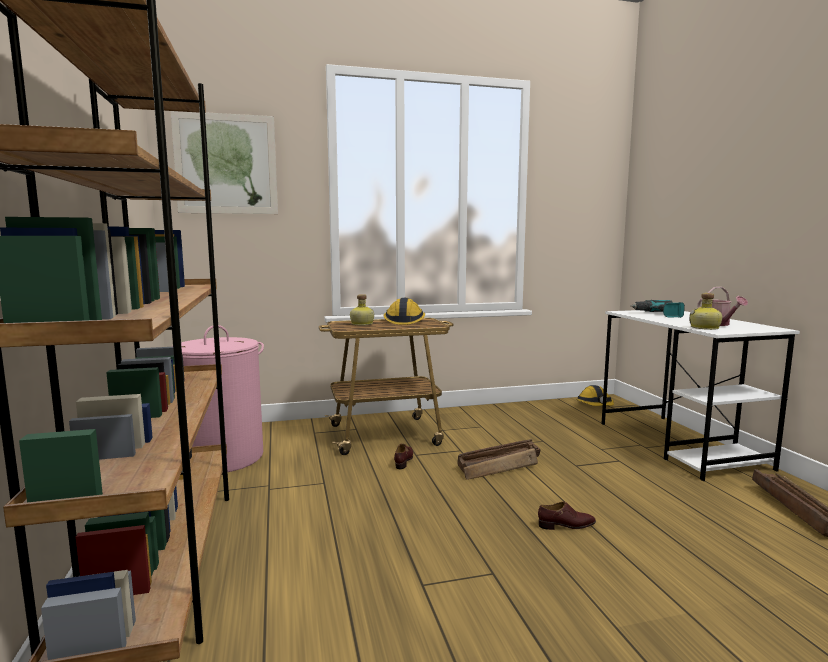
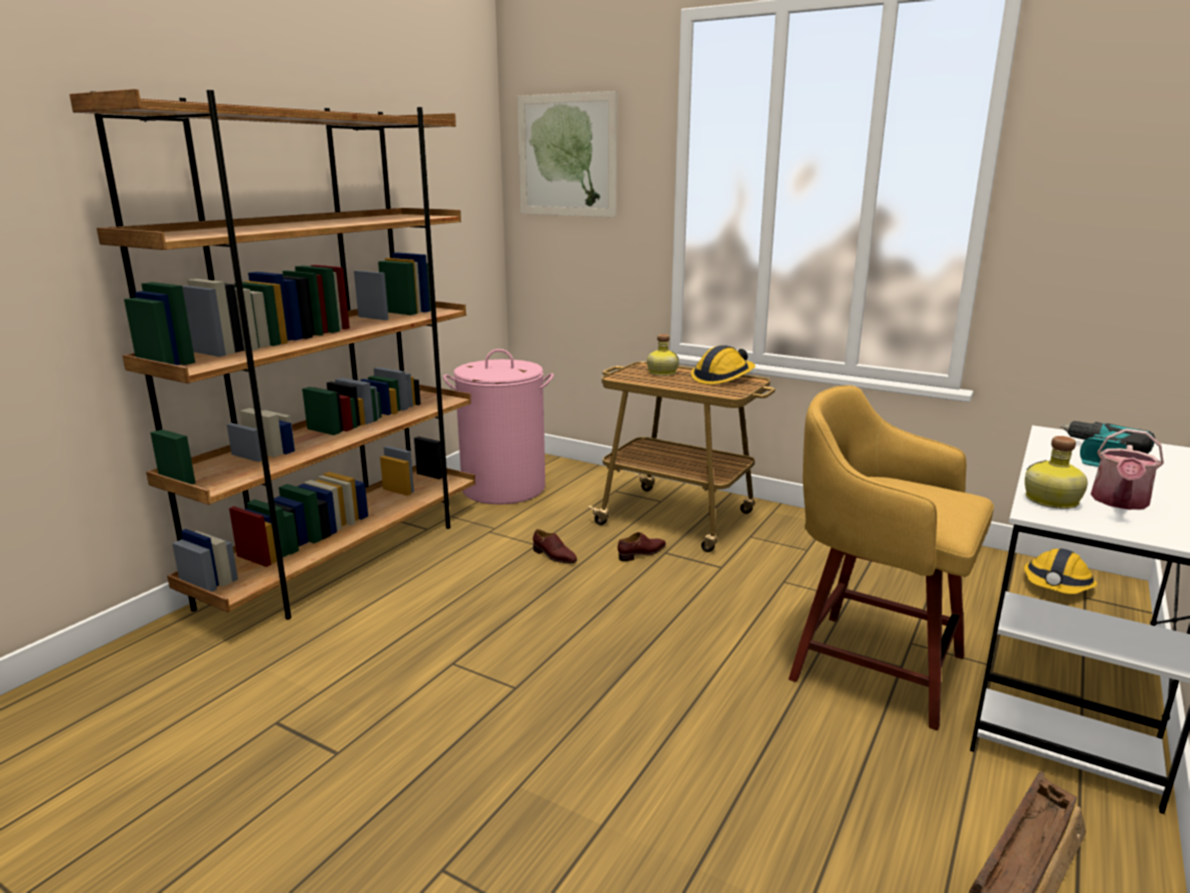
camera: 45 degrees right, 10 degrees up
crate [457,439,541,480] -> none
brown shoe [538,502,596,530] -> brown shoe moved to [533,529,577,563]
none -> yellow stool [789,385,994,730]

